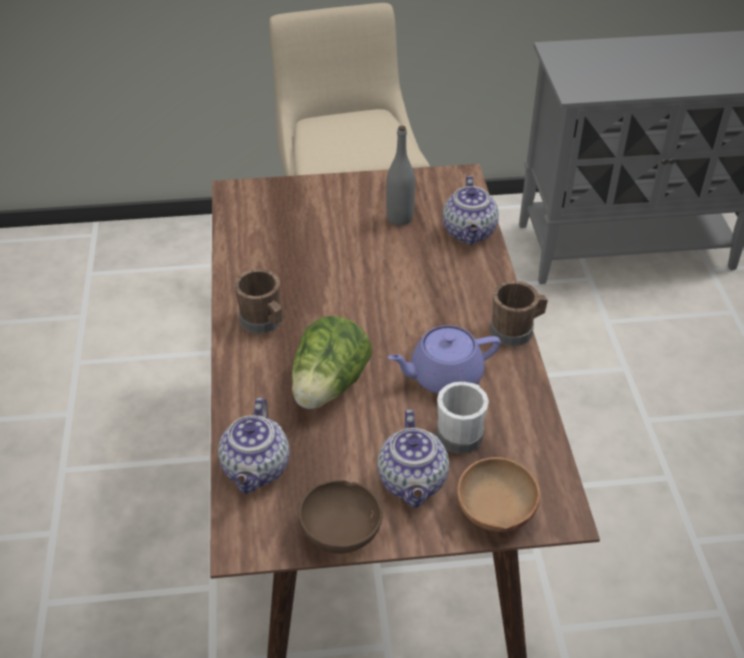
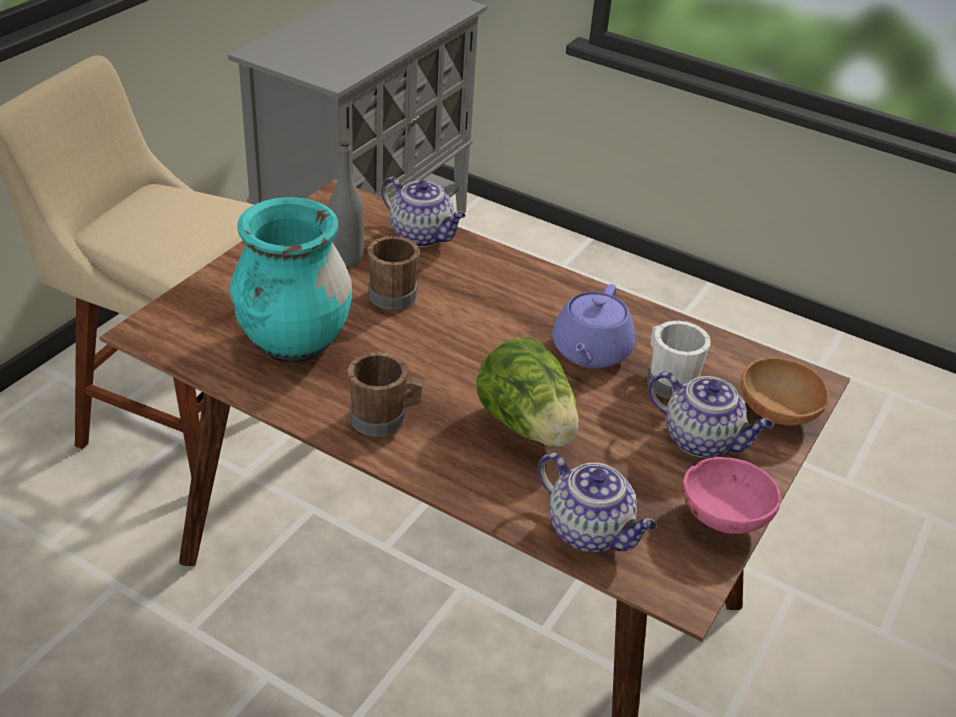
camera: 55 degrees left, 5 degrees down
brown bowl [298,480,383,554] -> pink bowl [682,457,781,534]
brown mug [490,281,548,346] -> brown mug moved to [367,236,419,310]
none -> turquoise vase [230,197,352,363]

